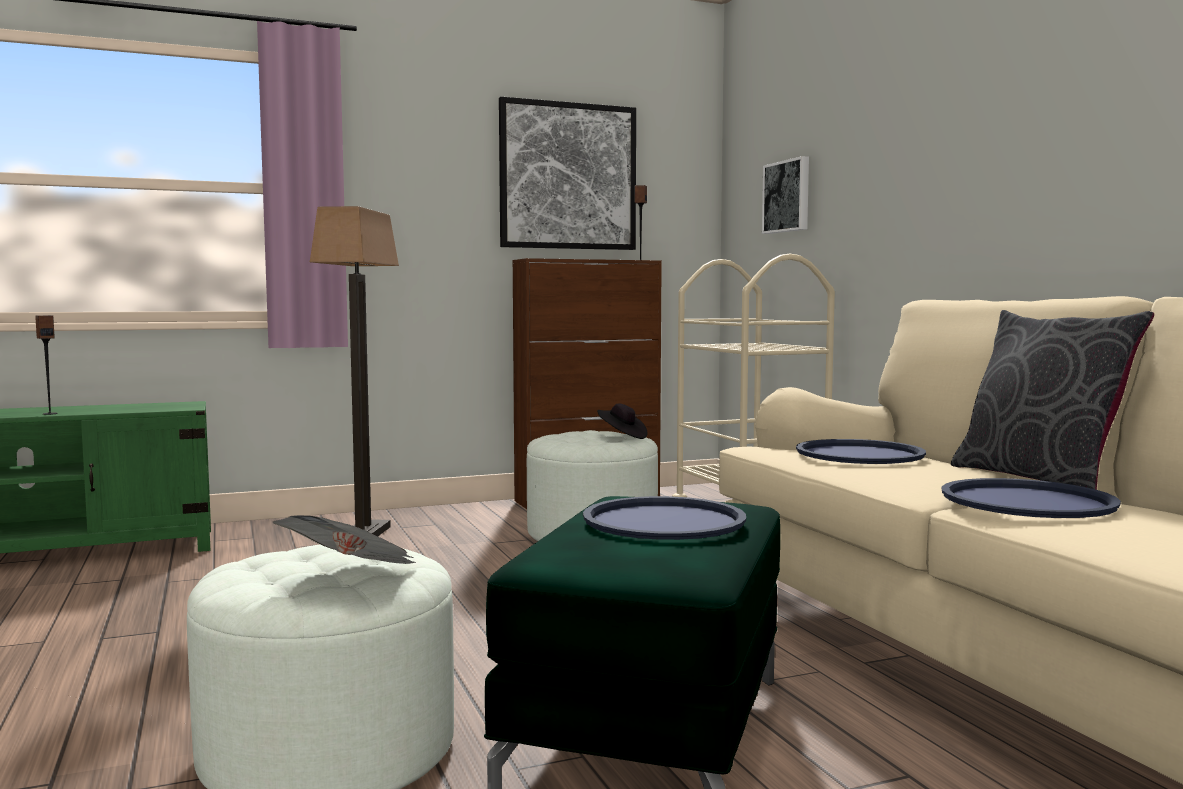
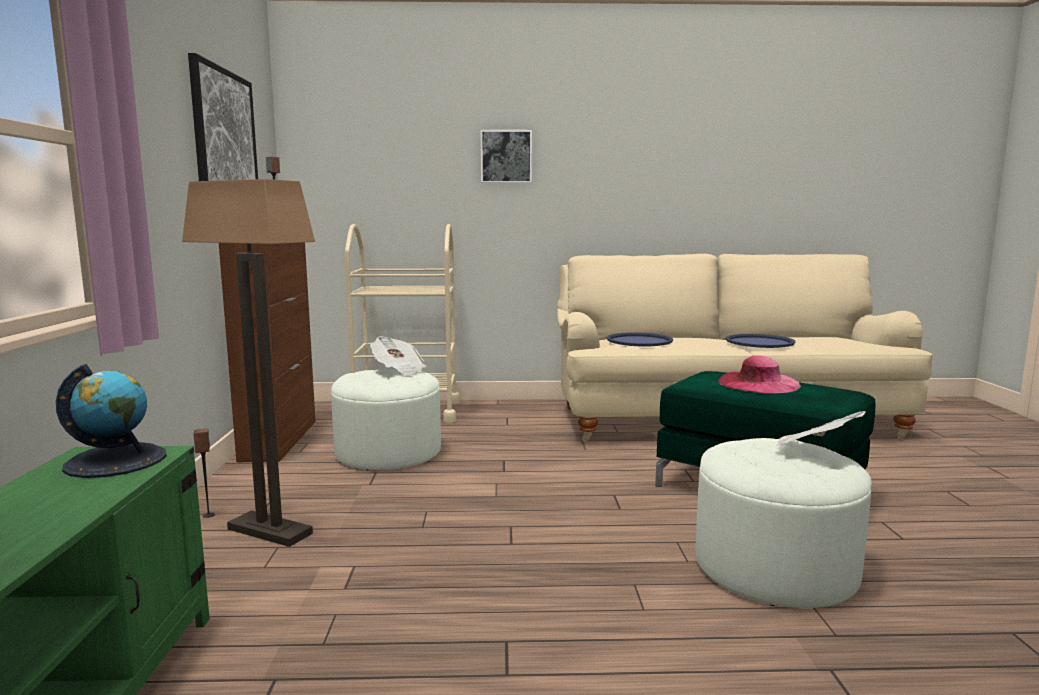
camera: 70 degrees left, 5 degrees up
speaker [35,315,57,415] -> speaker moved to [193,428,215,518]
blue tray [583,496,746,540] -> pink hat [718,355,801,393]
black hat [597,403,648,439] -> newspaper [370,336,426,376]
picture [762,156,809,234] -> picture moved to [480,130,532,183]
grey pillow [951,310,1154,490] -> none
none -> globe [56,364,167,478]

